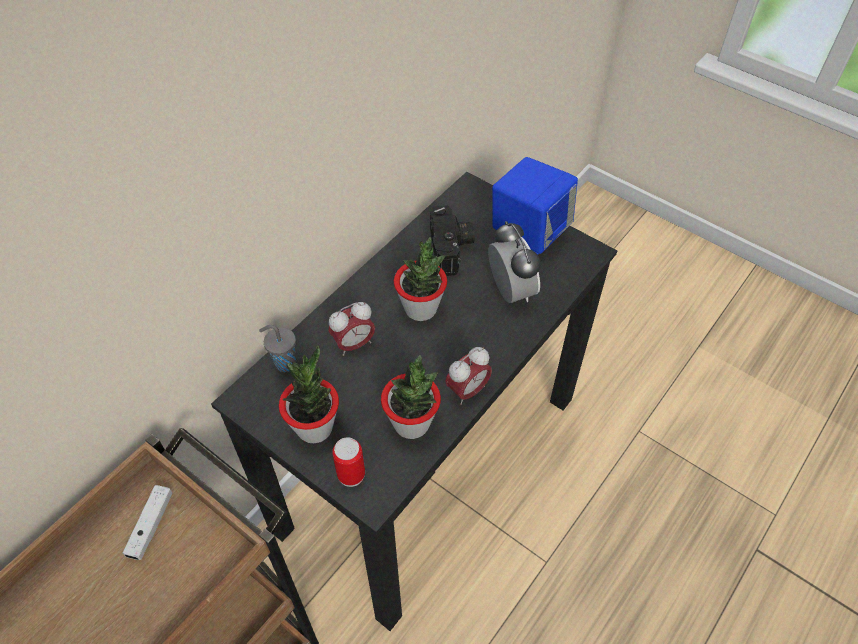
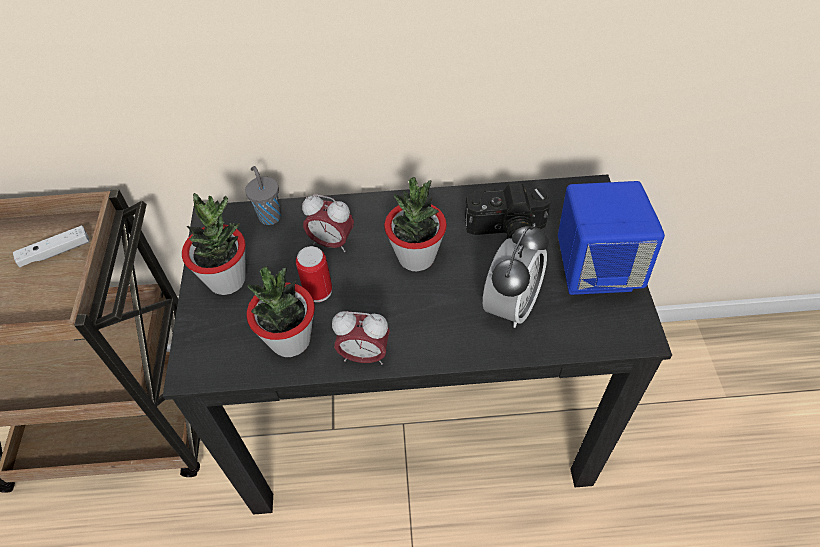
camera: 50 degrees right, 0 degrees up
can [332,437,365,487] -> can moved to [296,246,332,302]
camera [430,205,474,276] -> camera turned 45 degrees clockwise [465,183,550,239]

